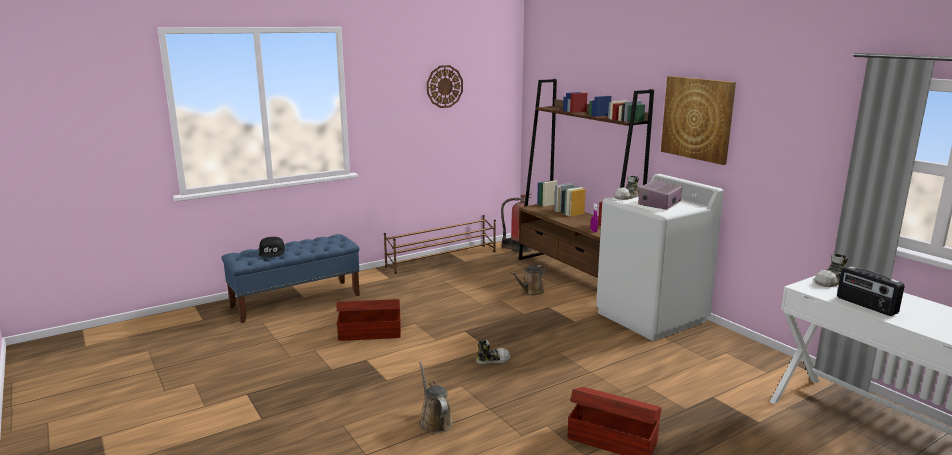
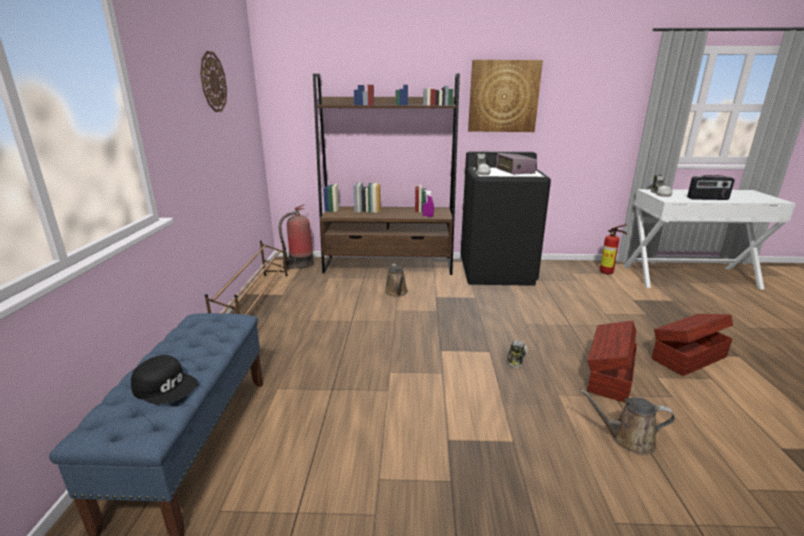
camera: 55 degrees left, 5 degrees up
brown storage box [336,299,401,341] -> brown storage box moved to [587,321,637,403]
white washing machine [596,174,724,341] -> black washing machine [461,152,551,286]
none -> fire extinguisher [600,224,628,274]

